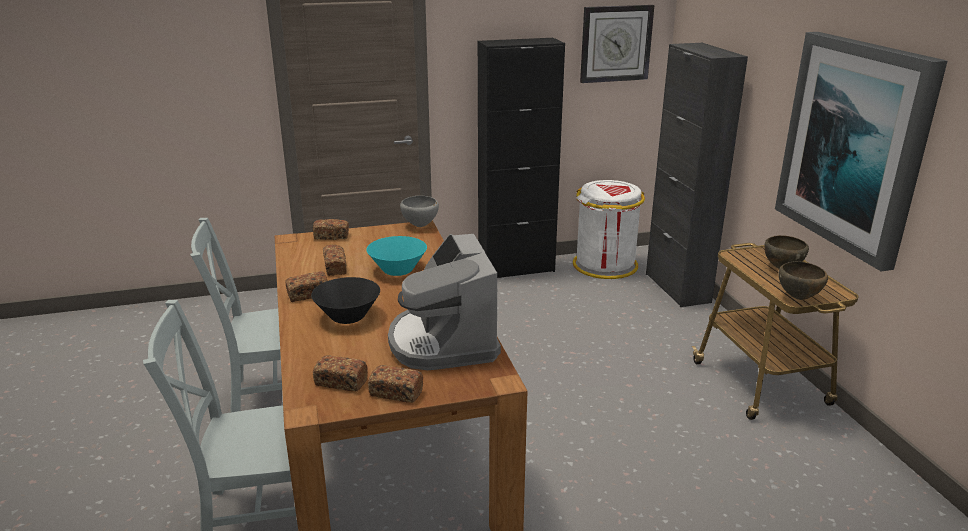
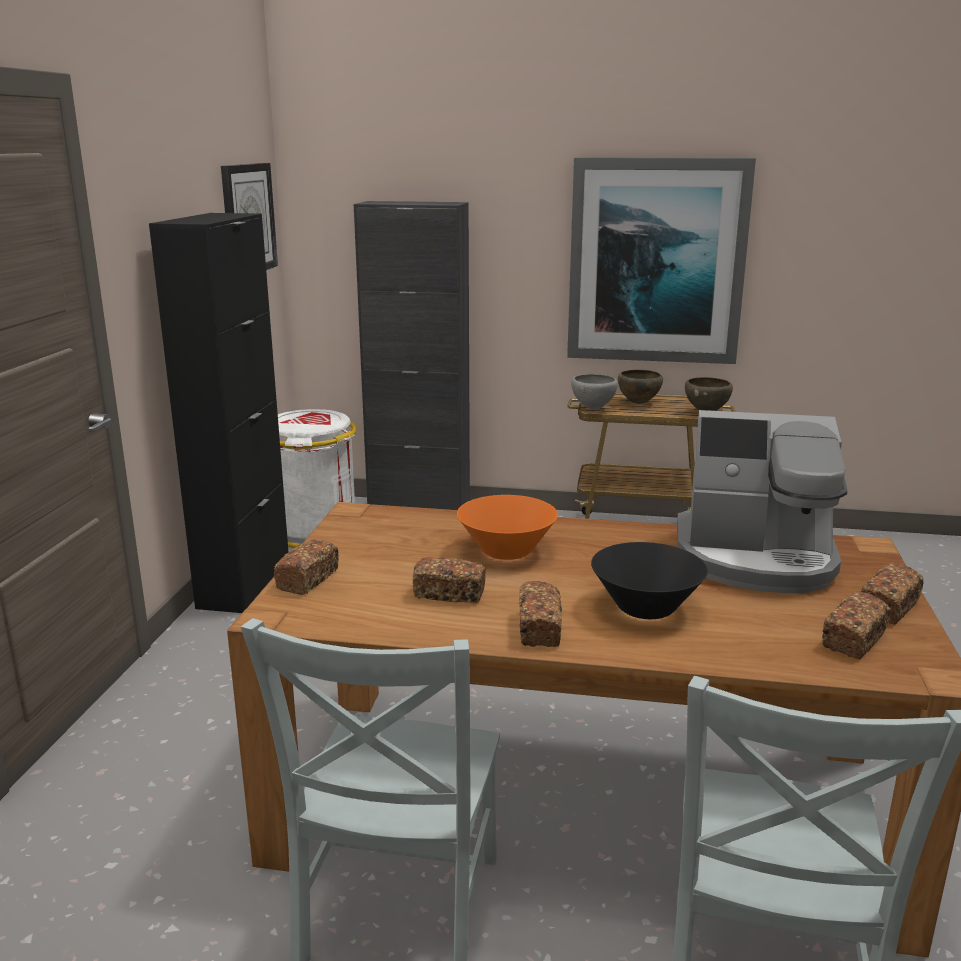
camera: 65 degrees left, 5 degrees down
turquoise bowl [366,236,427,276] -> orange bowl [457,495,558,560]
grey bowl [400,195,439,227] -> grey bowl moved to [571,374,618,409]

